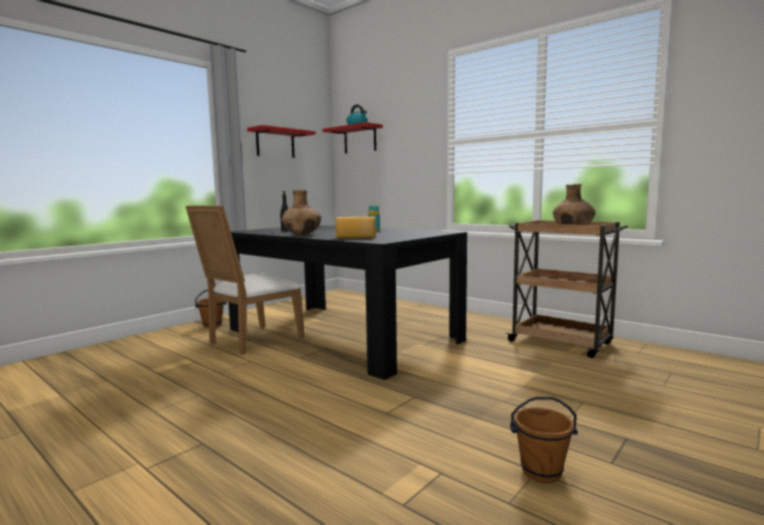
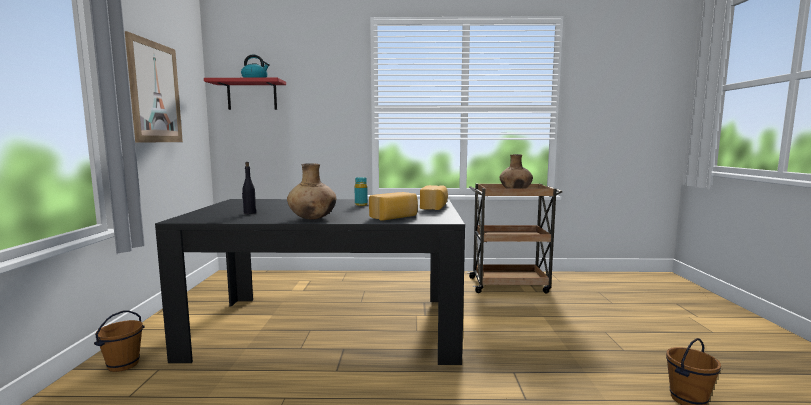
camera: 40 degrees left, 0 degrees up
white chair [185,205,304,355] -> none
red shelf [247,125,316,158] -> picture [125,31,183,143]
none -> bread [420,185,448,210]

